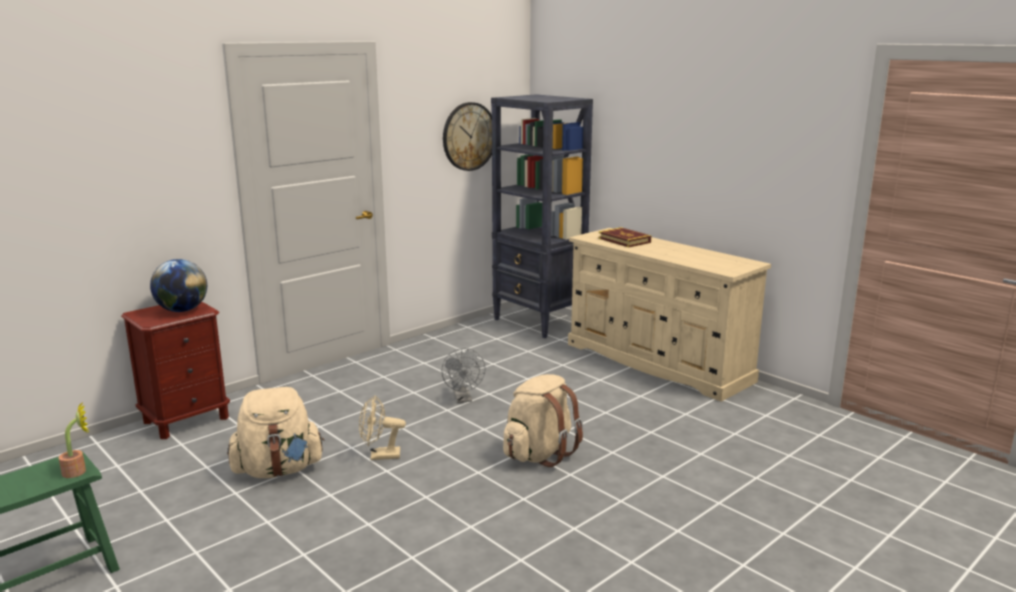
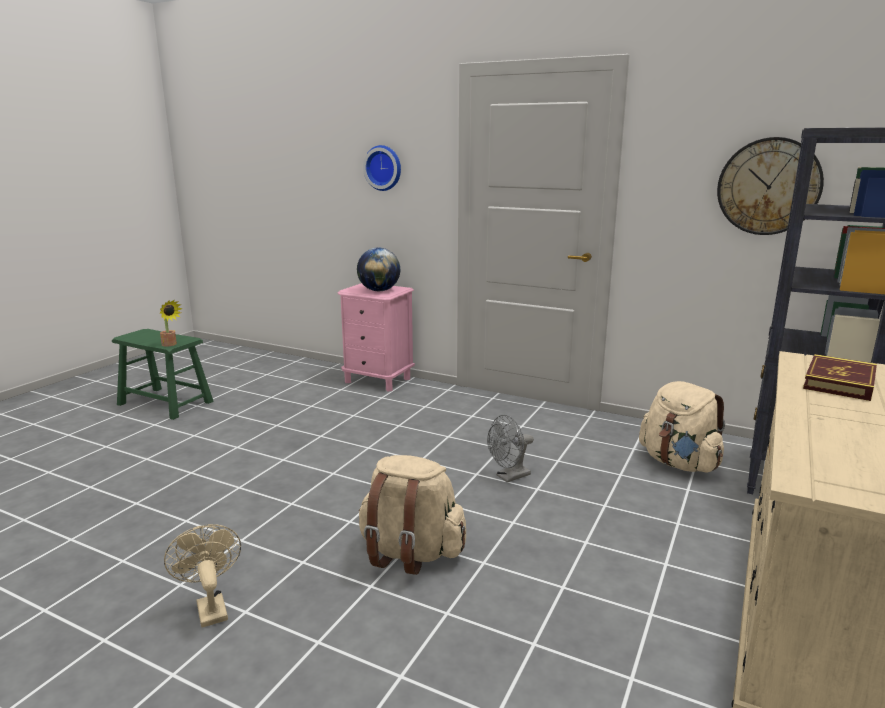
camera: 70 degrees right, 0 degrees up
brown nightstand [121,302,230,439] -> pink nightstand [338,283,415,392]
beige backpack [227,387,325,478] -> beige backpack moved to [639,381,725,473]
beige fan [359,395,406,460] -> beige fan moved to [164,524,241,628]
none -> wall clock [363,145,401,191]

